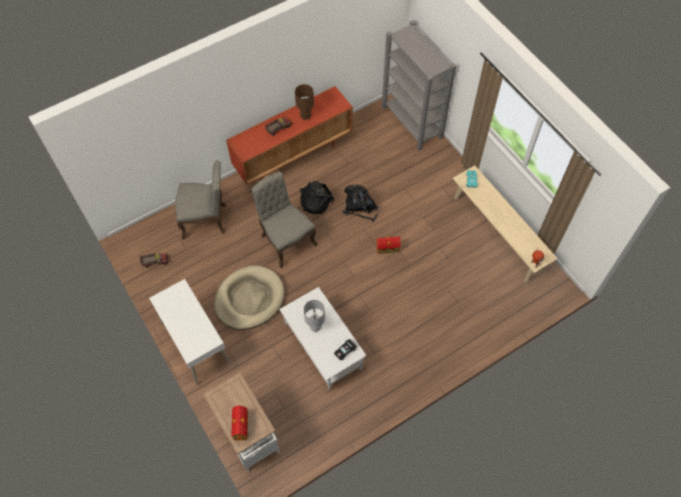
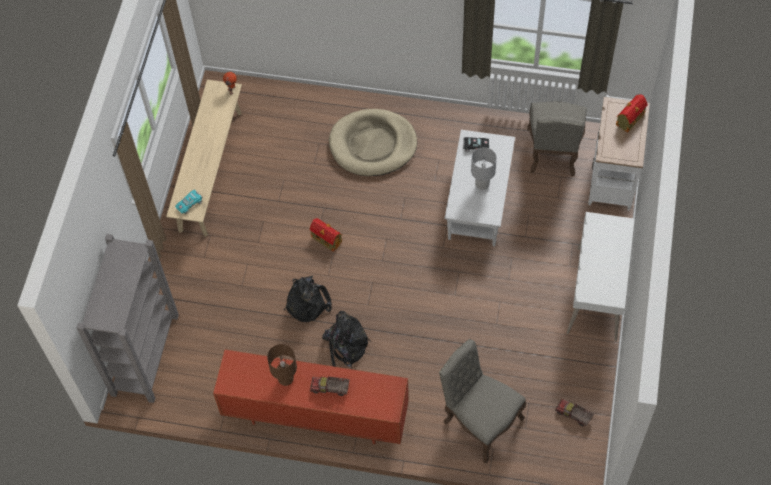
camera: 135 degrees left, 0 degrees up
beige dog bed [214,265,284,330] -> beige dog bed moved to [329,109,417,176]
grey chair [251,172,317,268] -> grey chair moved to [527,101,587,176]

